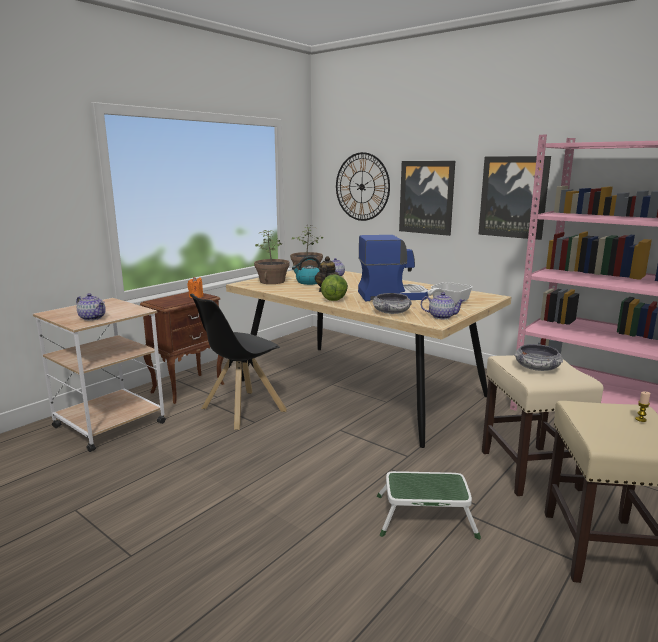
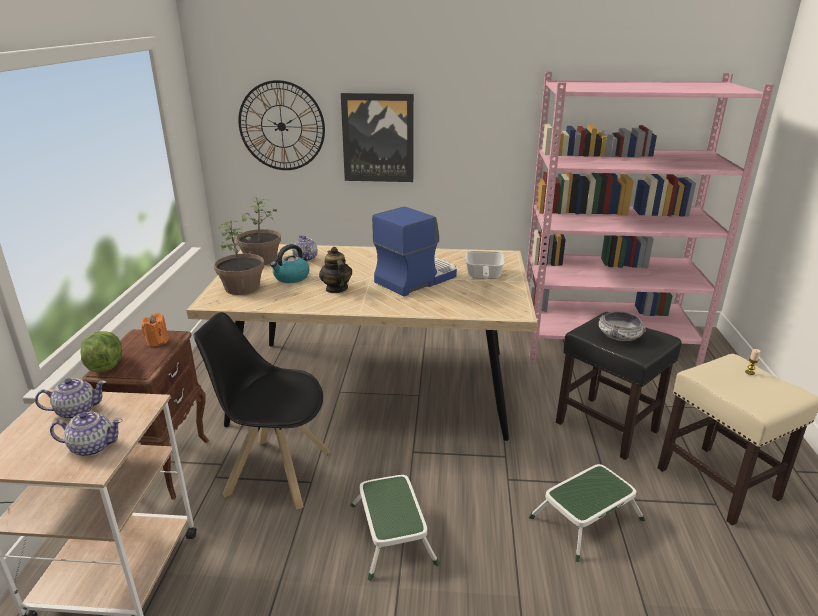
camera: 35 degrees left, 10 degrees up
black chair [190,294,287,430] -> black chair turned 90 degrees clockwise [193,312,331,510]
lettuce [321,274,348,301] -> lettuce moved to [81,331,122,372]
bowl [373,293,412,314] -> none
teapot [421,292,465,319] -> teapot moved to [35,378,106,419]
picture [478,156,551,240] -> none
beige stool [482,355,604,496] -> black stool [556,312,682,460]
none -> green step ladder [350,475,440,581]

